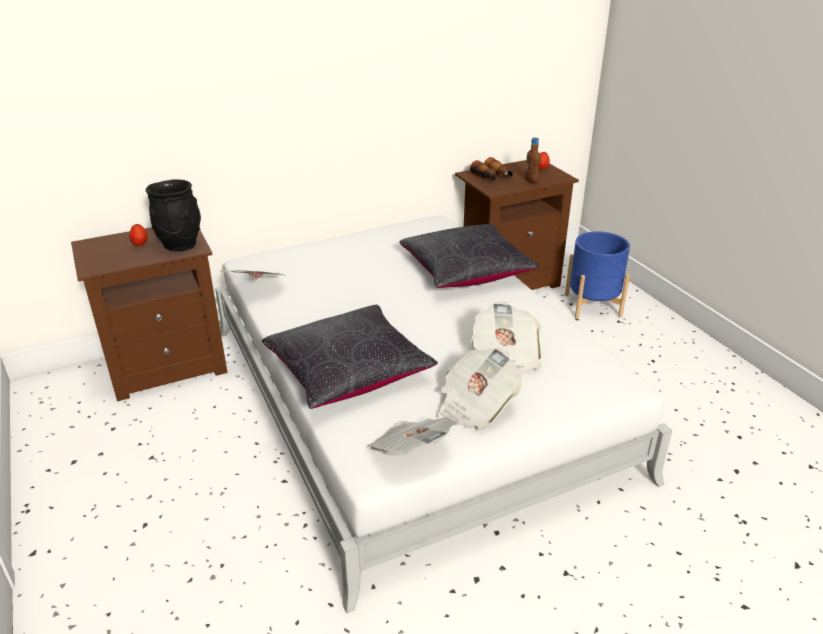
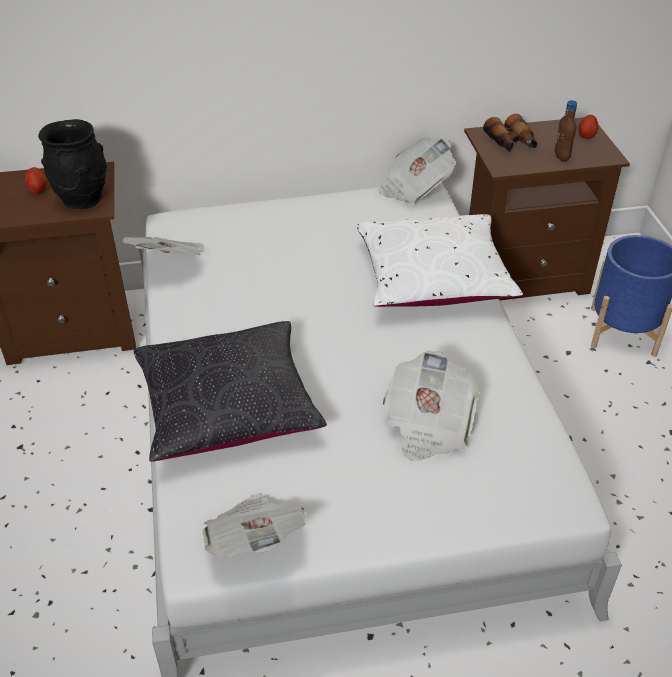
camera: 15 degrees right, 10 degrees up
black pillow [399,224,540,288] -> white pillow [357,214,523,307]
newspaper [437,348,522,430] -> newspaper moved to [378,138,455,204]

